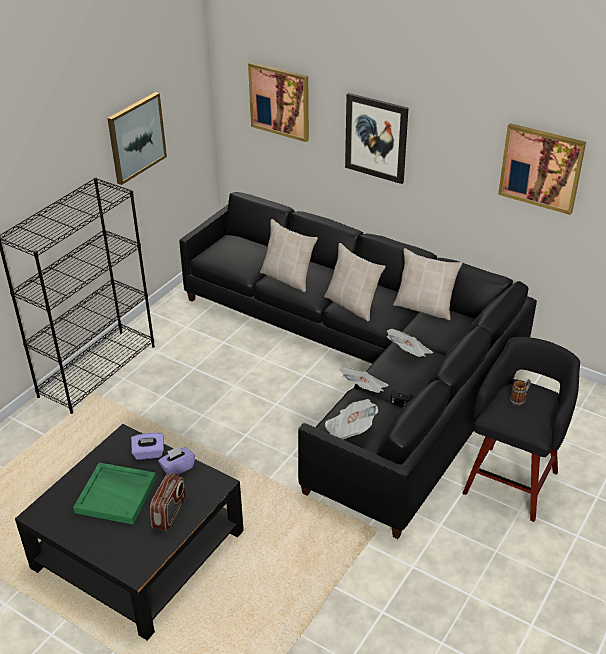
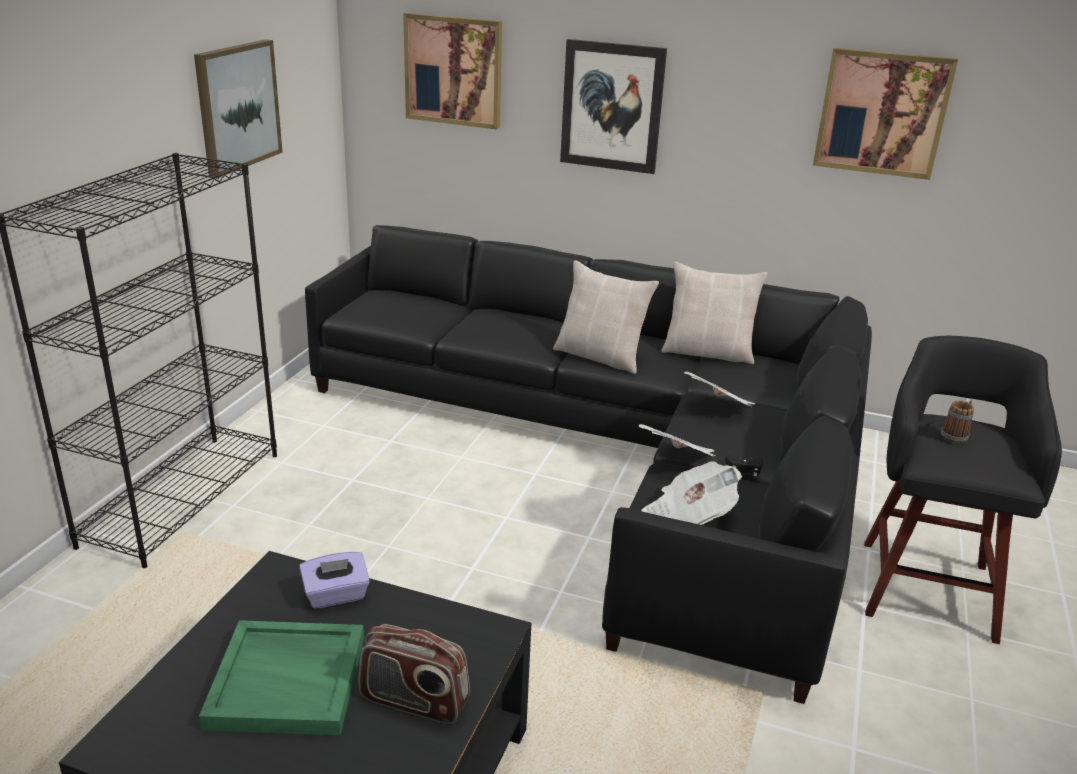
camera: 15 degrees left, 10 degrees down
radio [150,472,186,532] -> radio turned 105 degrees clockwise [358,624,470,724]
purple tissue box [158,446,195,475] -> none
beige pillow [260,219,318,292] -> none

